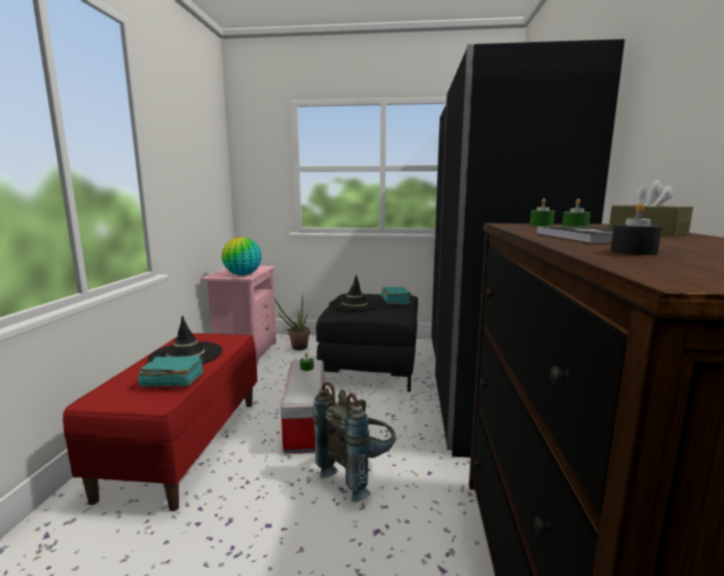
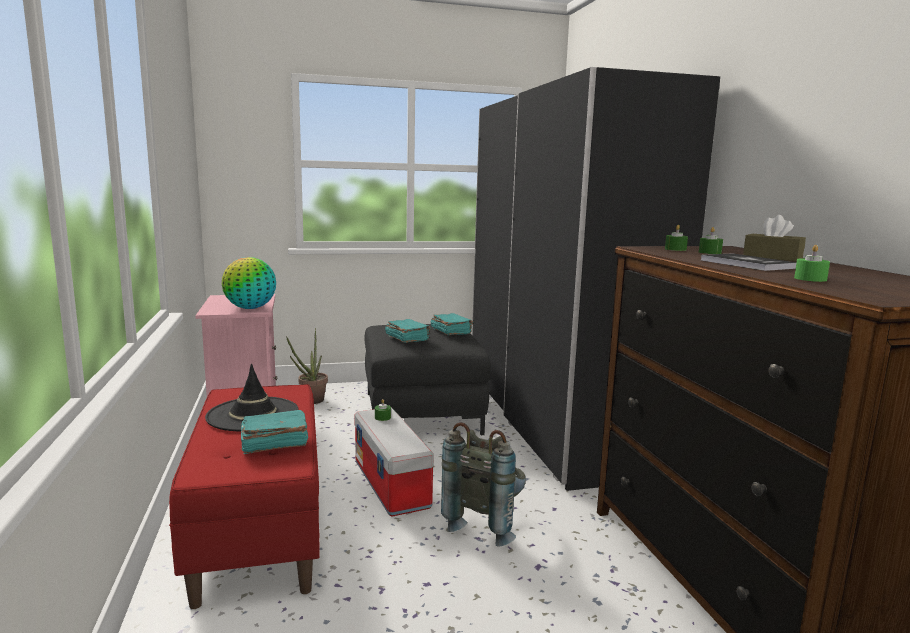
camera: 20 degrees left, 0 degrees up
black hat [329,275,380,312] -> turquoise book [385,319,431,343]
black candle [611,203,662,255] -> green candle [794,245,830,282]

